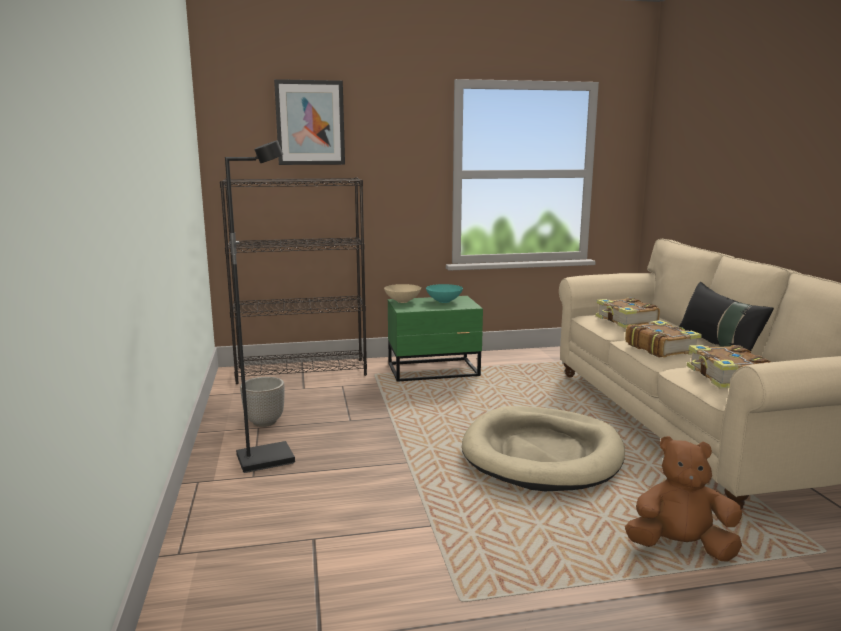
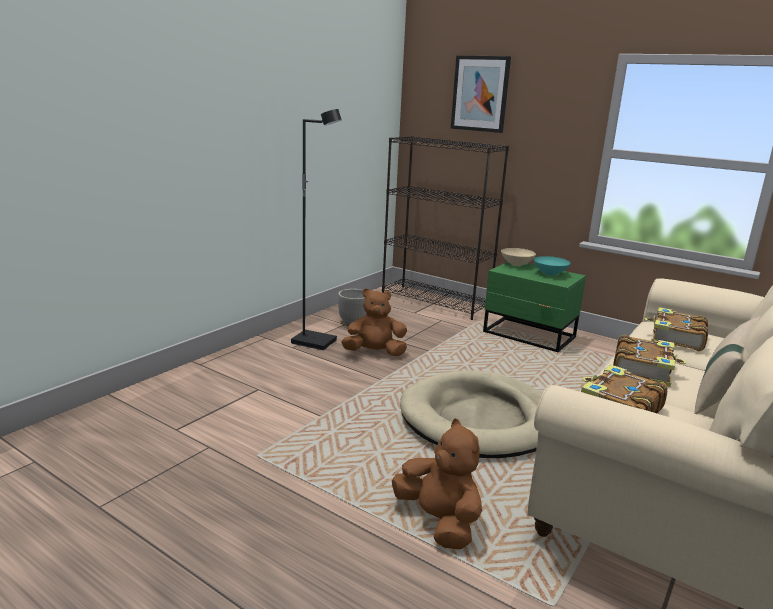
camera: 45 degrees right, 5 degrees up
black pillow [679,282,774,351] -> beige pillow [694,316,761,414]
none -> brown plush toy [341,288,407,356]

